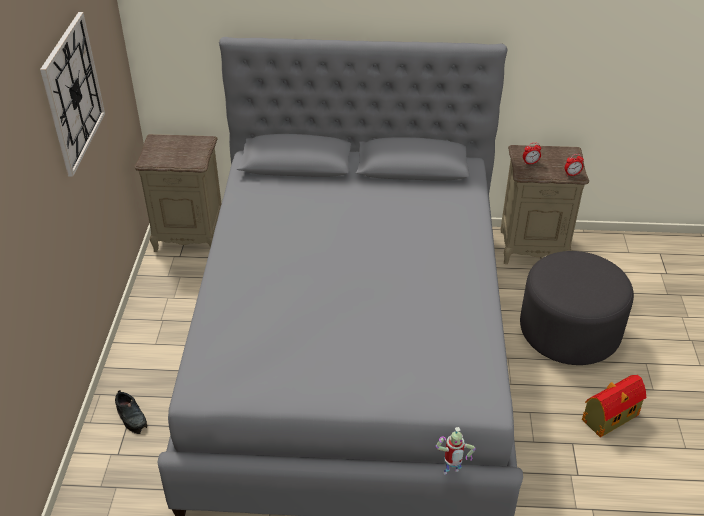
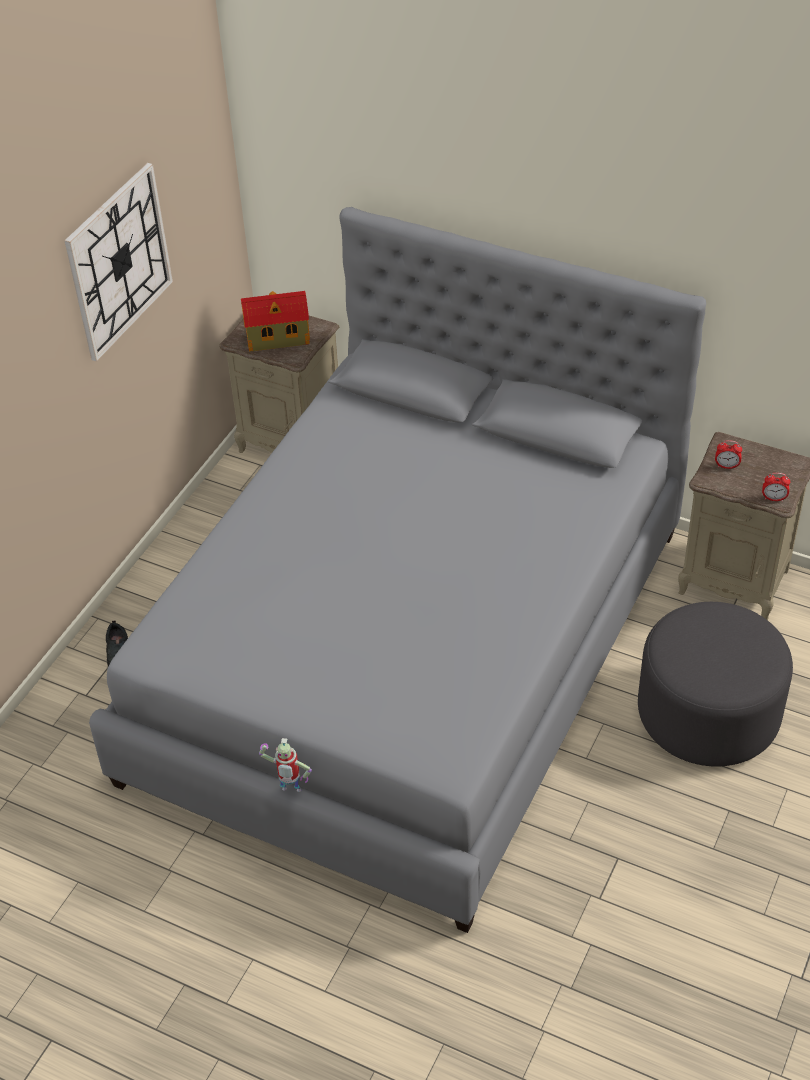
camera: 25 degrees right, 5 degrees up
toy robot [435,427,476,475] -> toy robot moved to [259,738,312,792]
toy house [582,375,646,437] -> toy house moved to [241,291,310,352]

